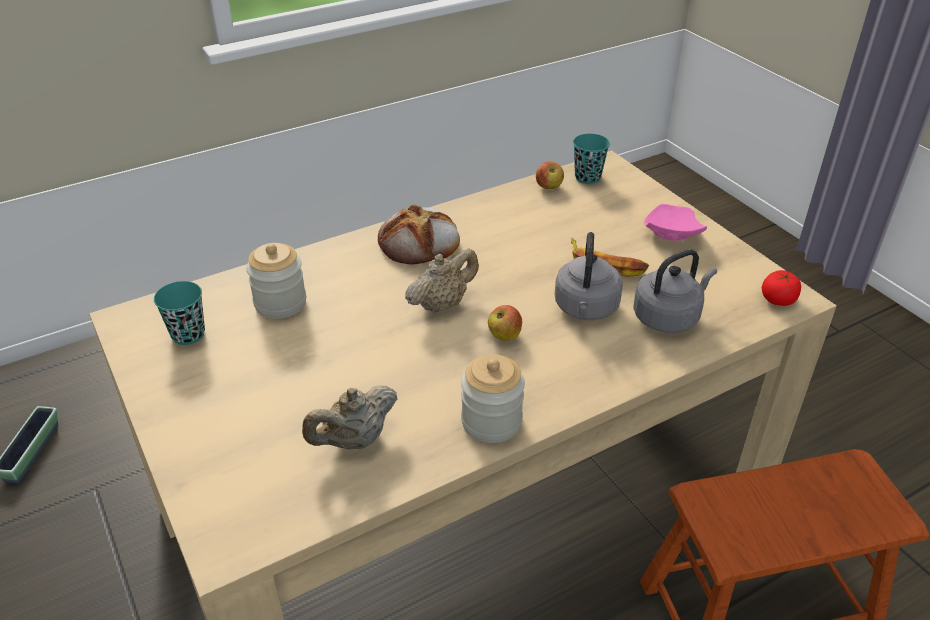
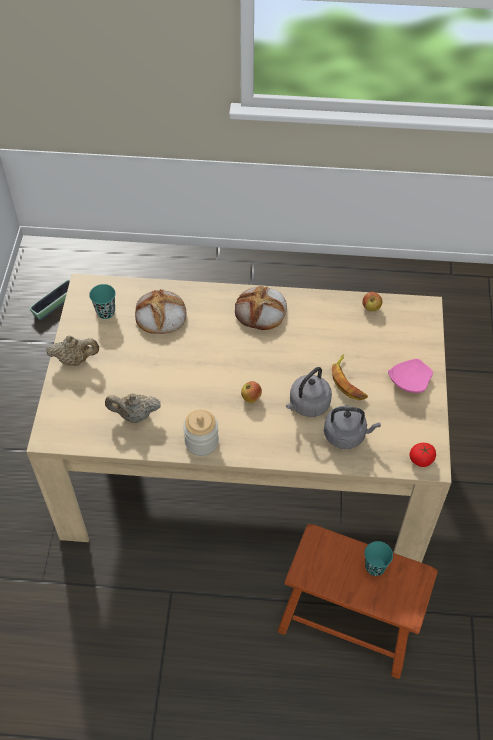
camera: 35 degrees right, 15 degrees up
jar [246,243,306,319] -> bread [135,289,187,334]
beige teapot [405,248,479,314] -> beige teapot moved to [46,336,99,366]
turquoise cup [573,134,610,184] -> turquoise cup moved to [365,541,393,576]

